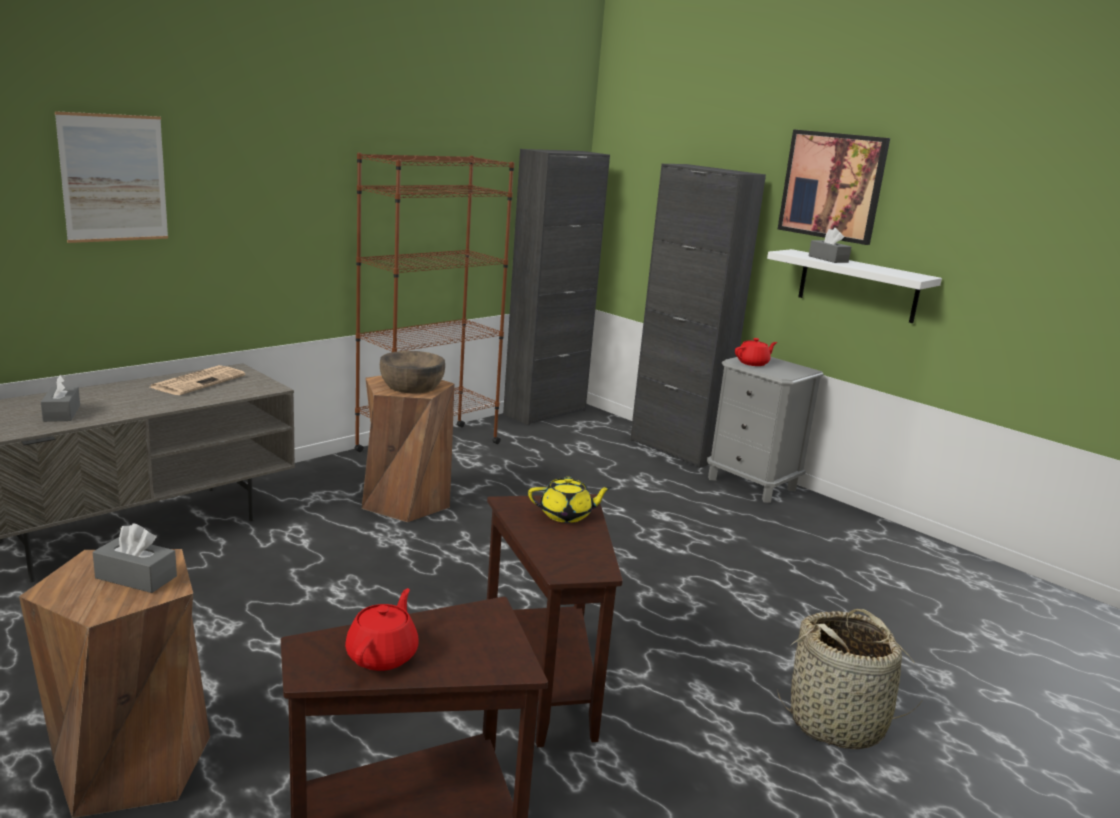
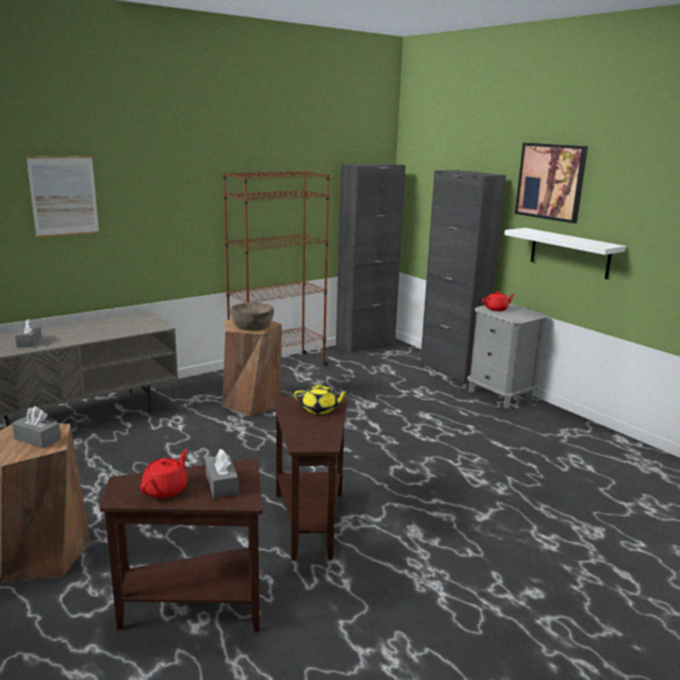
camera: 10 degrees right, 0 degrees up
newspaper [150,365,245,395] -> none
basket [777,609,925,749] -> none
grey tissue box [809,228,851,263] -> grey tissue box moved to [205,449,239,499]

